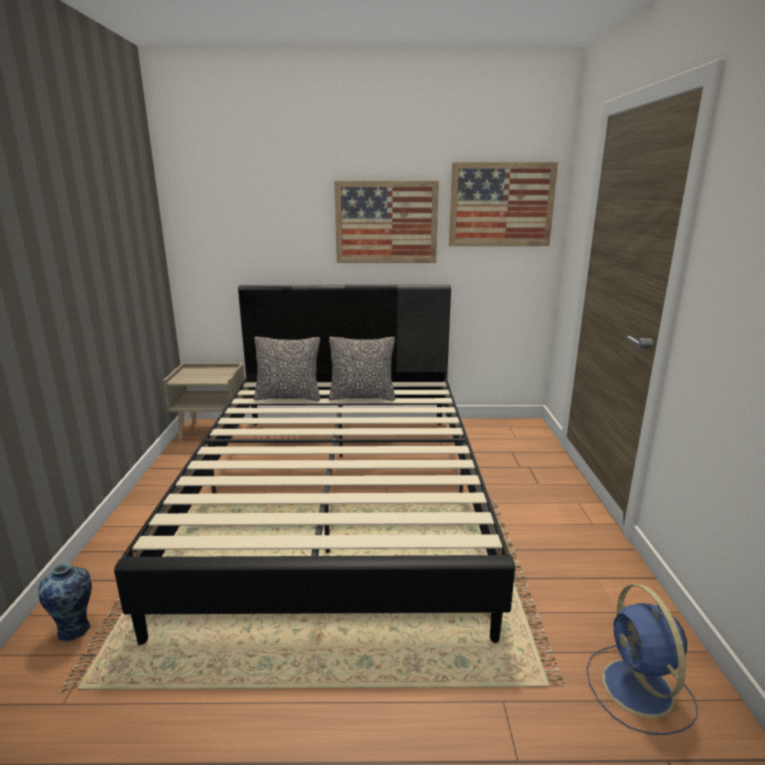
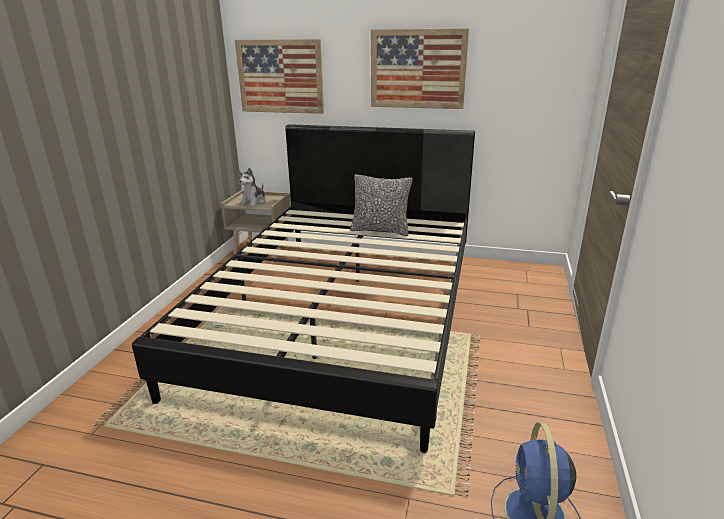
camera: 15 degrees right, 5 degrees up
vase [38,563,92,643] -> none
pillow [254,337,320,401] -> none
picture [449,162,558,246] -> picture moved to [235,39,324,114]
none -> plush toy [238,168,266,207]

